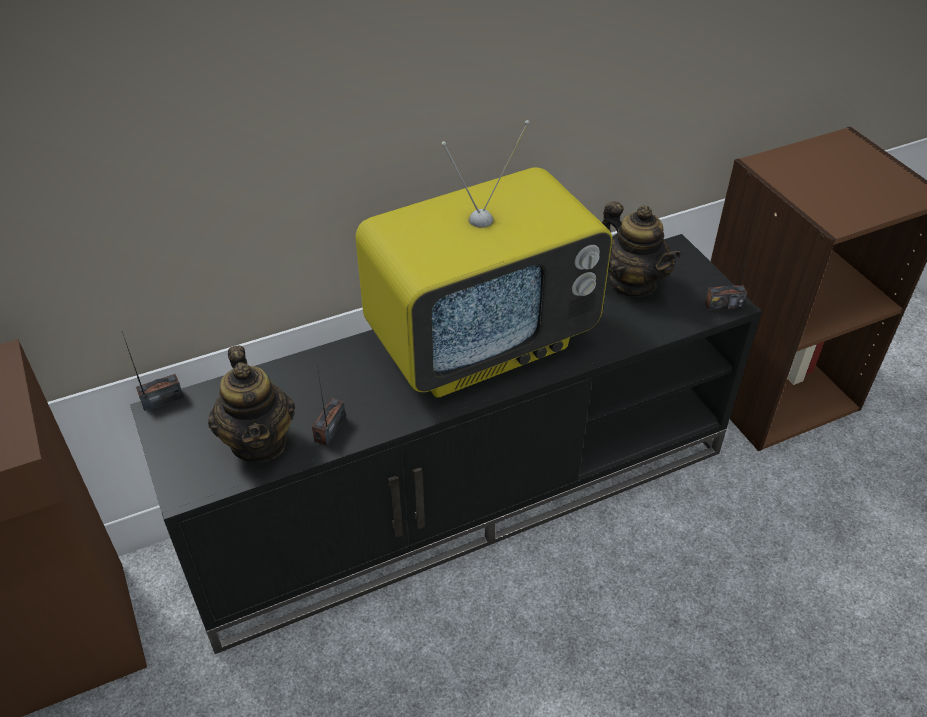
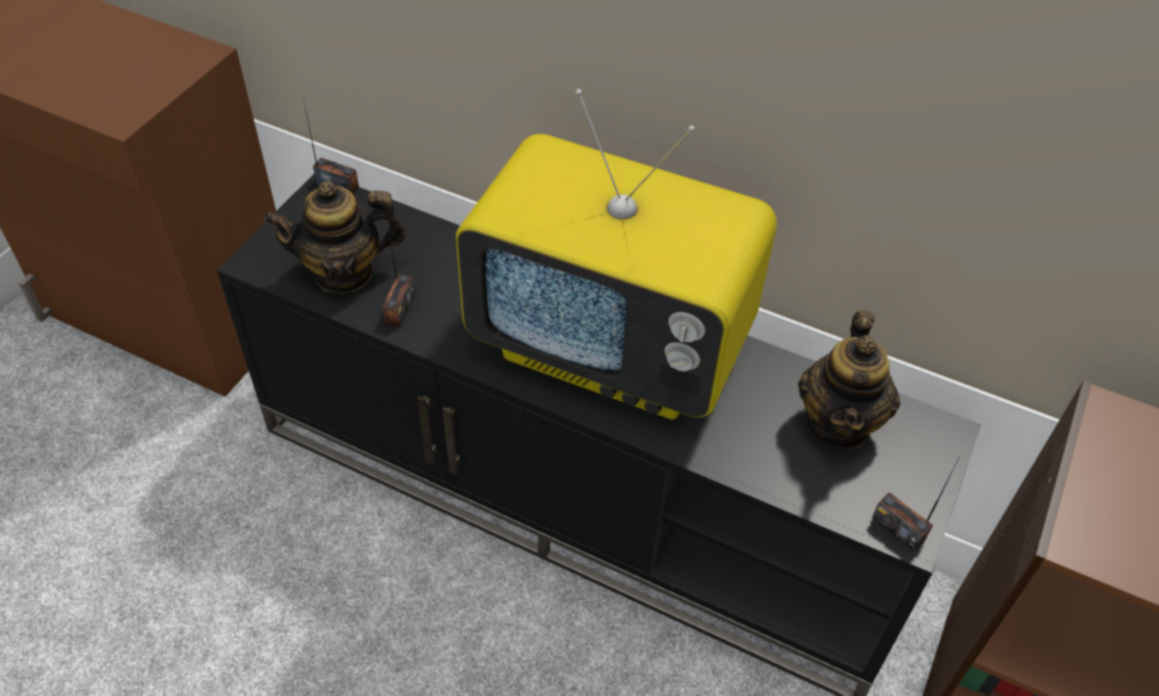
camera: 50 degrees right, 5 degrees up
teapot [208,346,295,463] -> teapot turned 45 degrees clockwise [264,181,406,294]
radio [312,366,346,446] -> radio turned 120 degrees clockwise [382,209,415,327]

